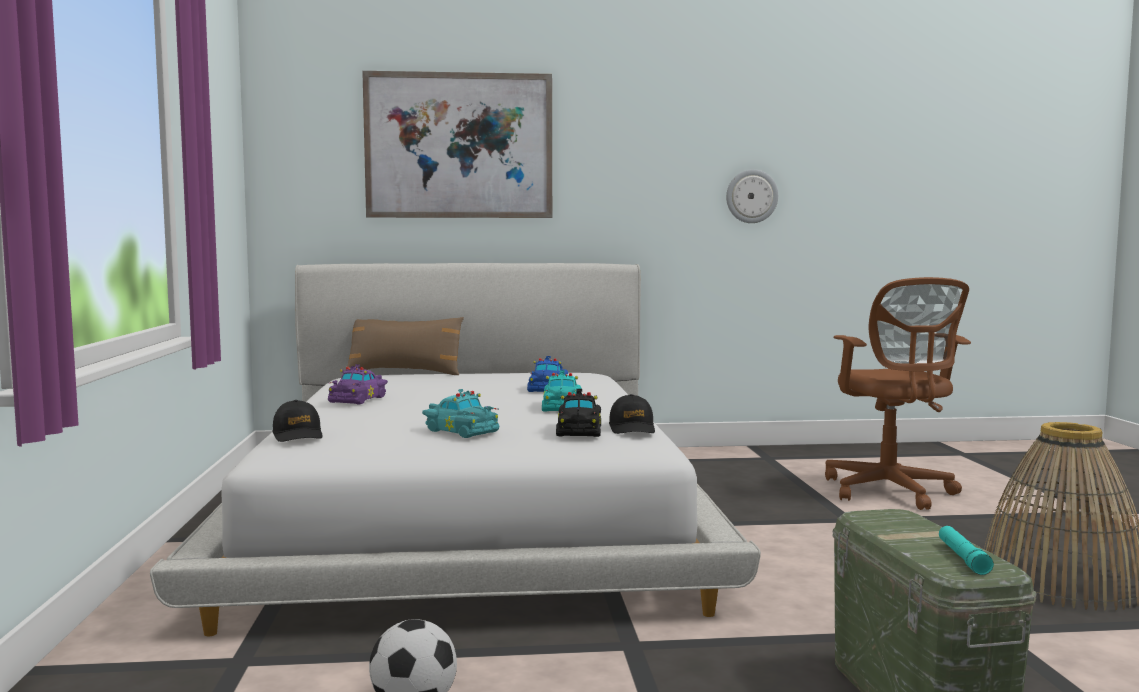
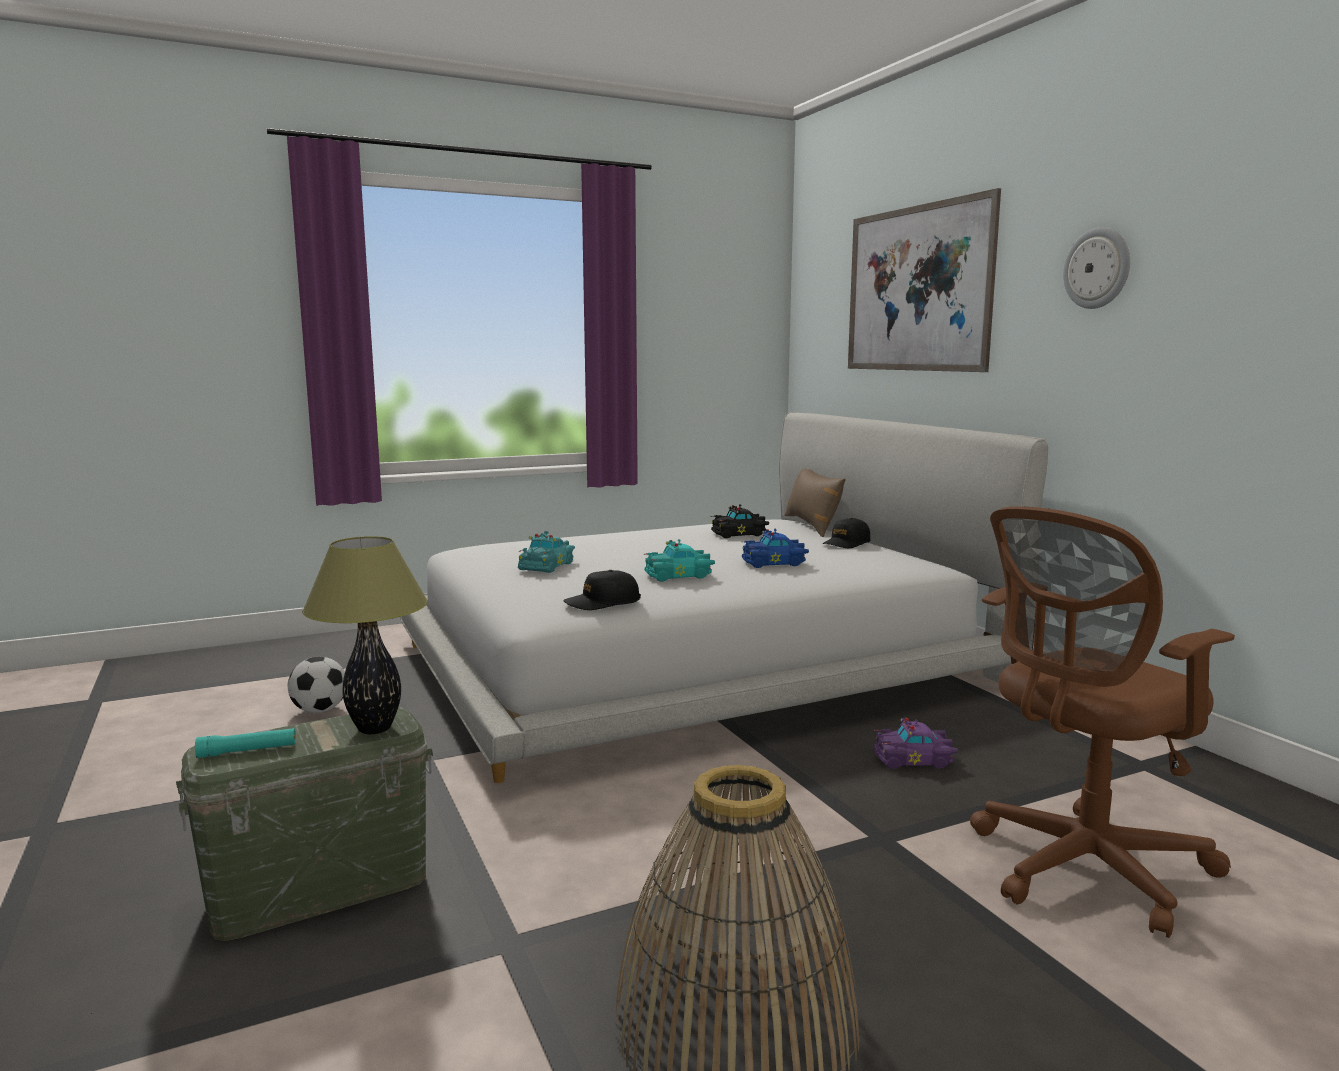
camera: 70 degrees right, 5 degrees up
black cap [273,400,323,442] -> black cap moved to [823,518,871,548]
purple toy car [328,364,388,404] -> purple toy car moved to [874,718,958,769]
black toy car [556,389,601,437] -> black toy car moved to [711,504,769,538]
wall clock [726,169,778,223] -> wall clock moved to [1063,227,1130,309]
none -> table lamp [302,536,428,734]

